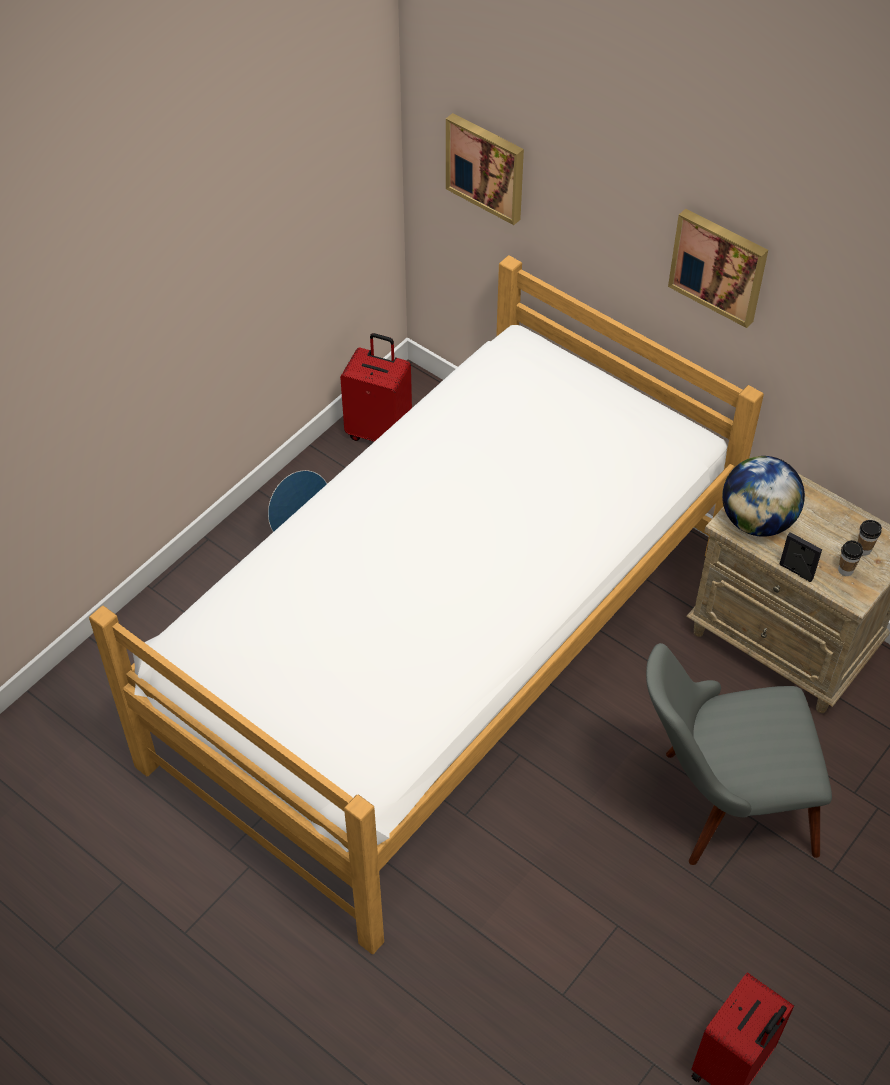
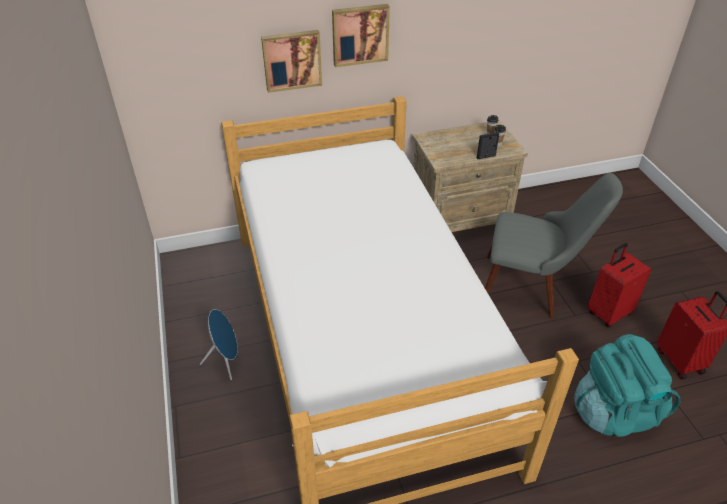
camera: 55 degrees left, 10 degrees down
red suitcase [340,333,412,442] -> red suitcase moved to [587,243,652,328]
picture [446,113,524,225] -> picture moved to [261,30,322,93]
grey chair [646,643,832,865] -> grey chair turned 105 degrees counterclockwise [485,173,623,319]
globe [722,456,805,537] -> none
none -> turquoise backpack [574,334,680,437]

